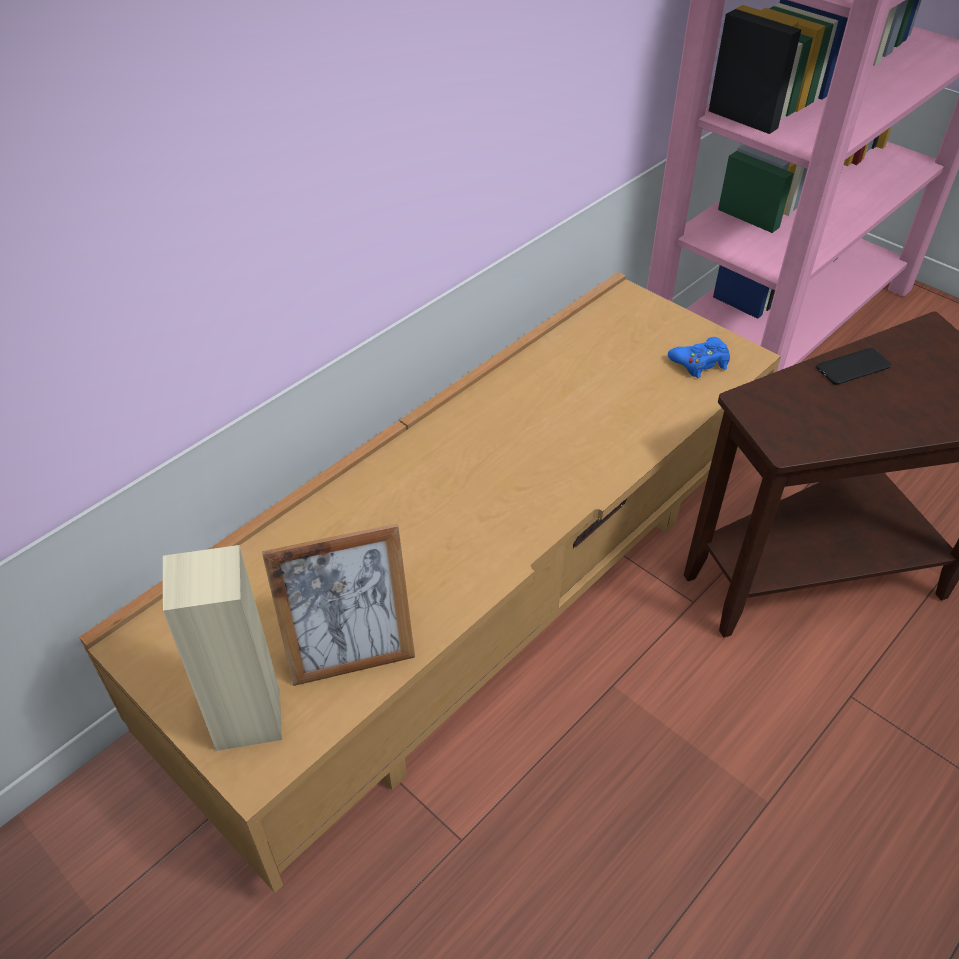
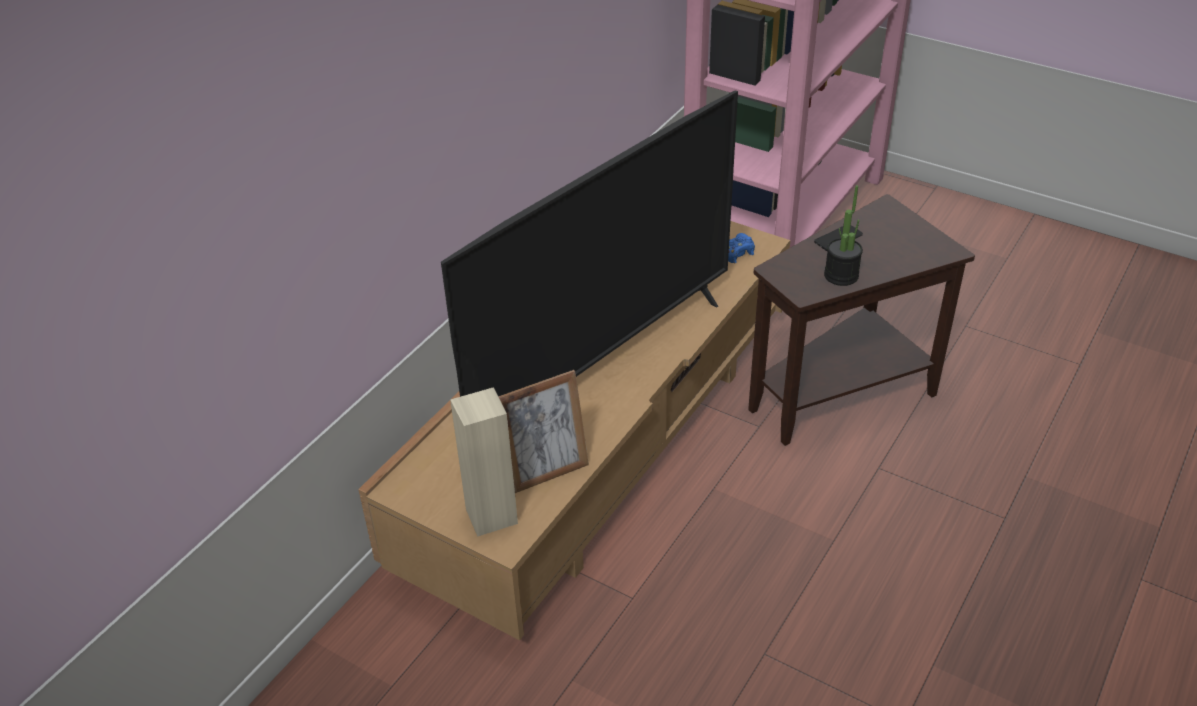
camera: 10 degrees left, 5 degrees down
none -> television [441,90,738,397]
none -> potted plant [824,185,863,286]

